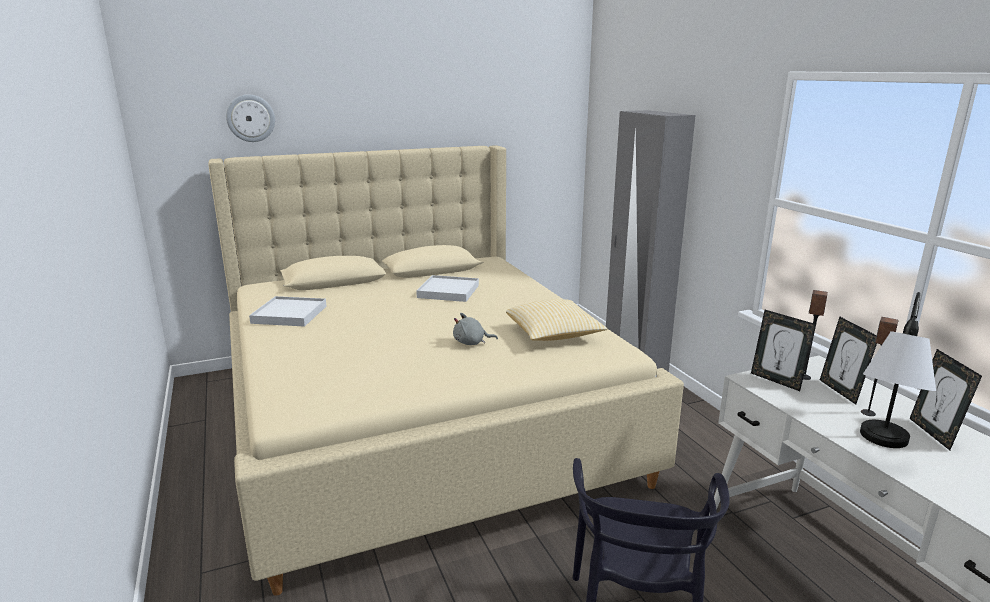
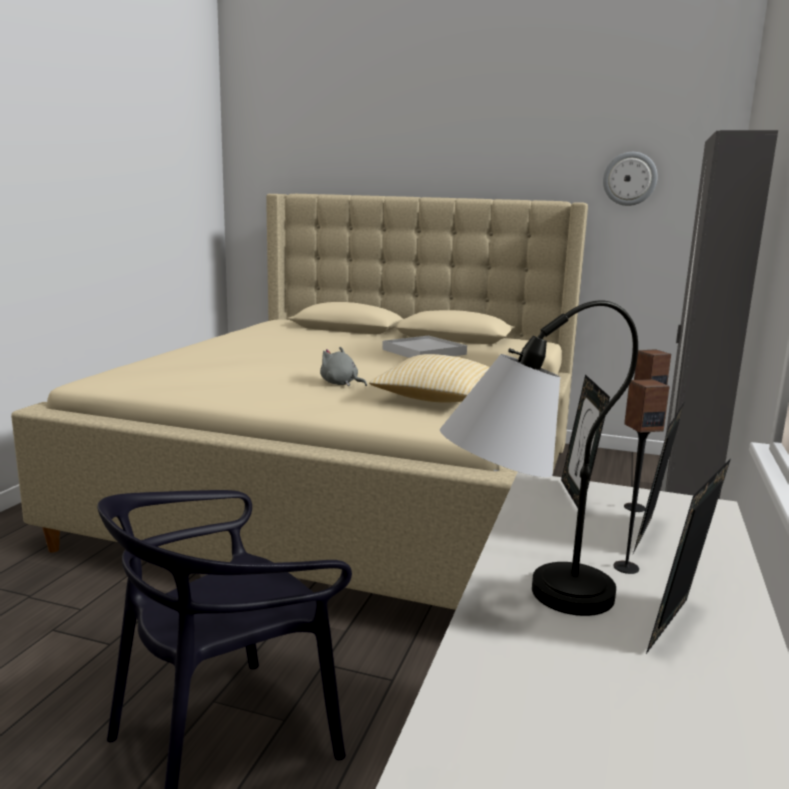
camera: 40 degrees right, 5 degrees down
wall clock [226,95,275,142] -> wall clock moved to [603,152,658,206]
white tray [249,296,326,327] -> none

